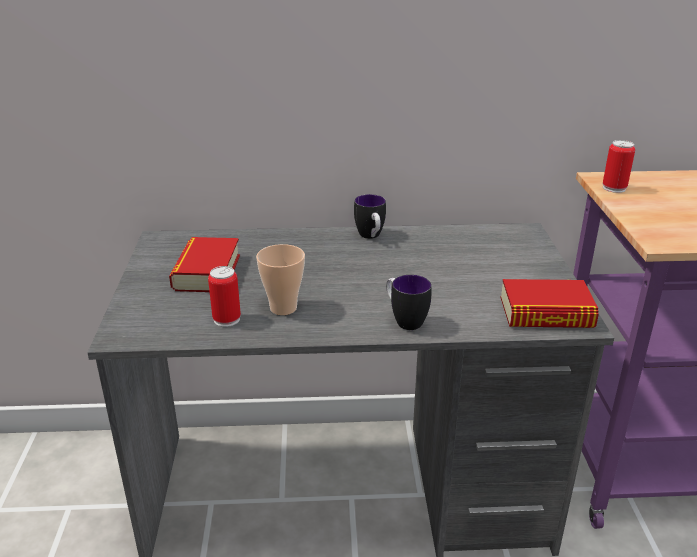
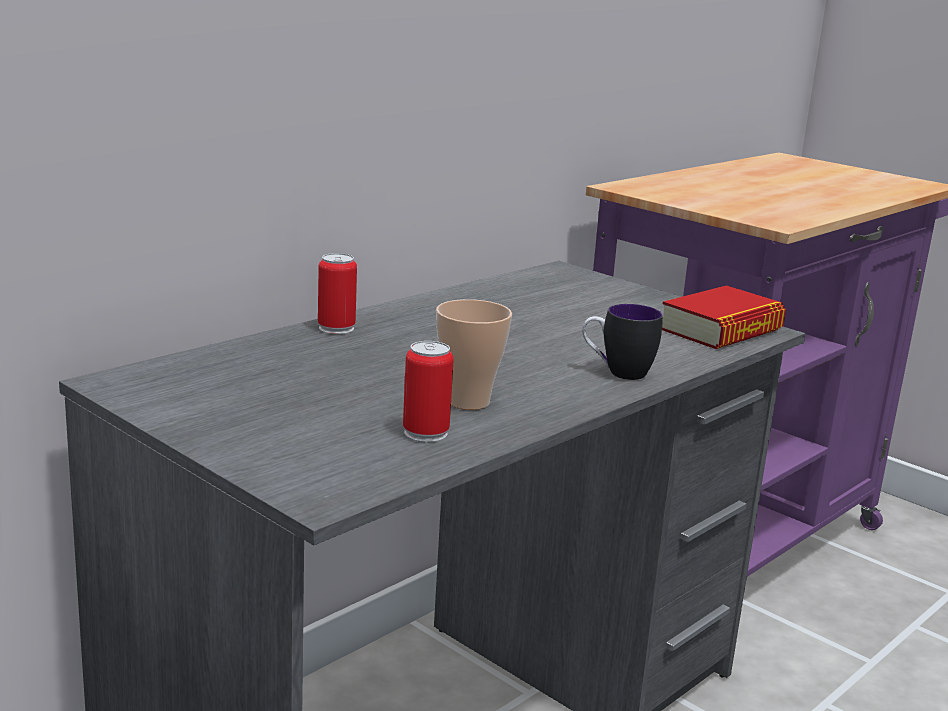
camera: 45 degrees left, 10 degrees down
book [169,237,240,292] -> none
mug [354,194,386,239] -> none
can [603,140,635,193] -> can moved to [318,253,357,334]

